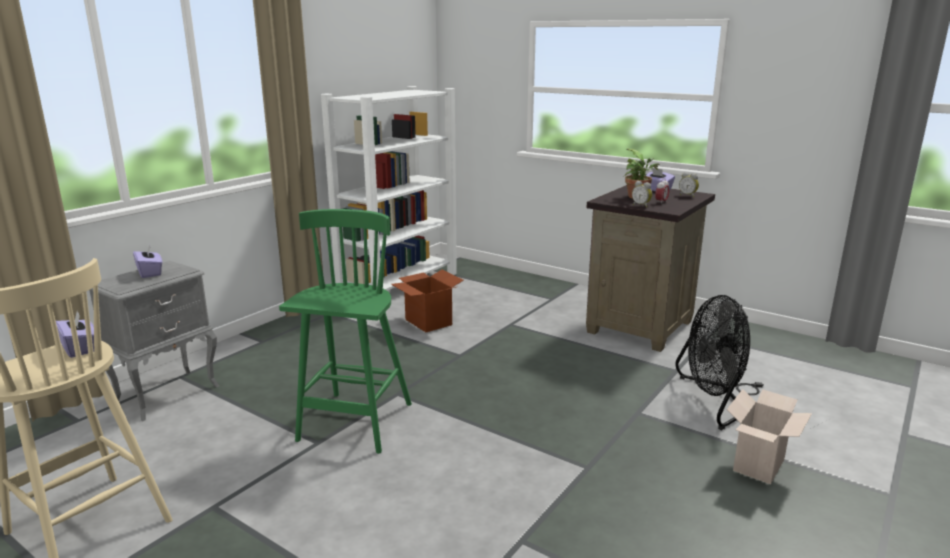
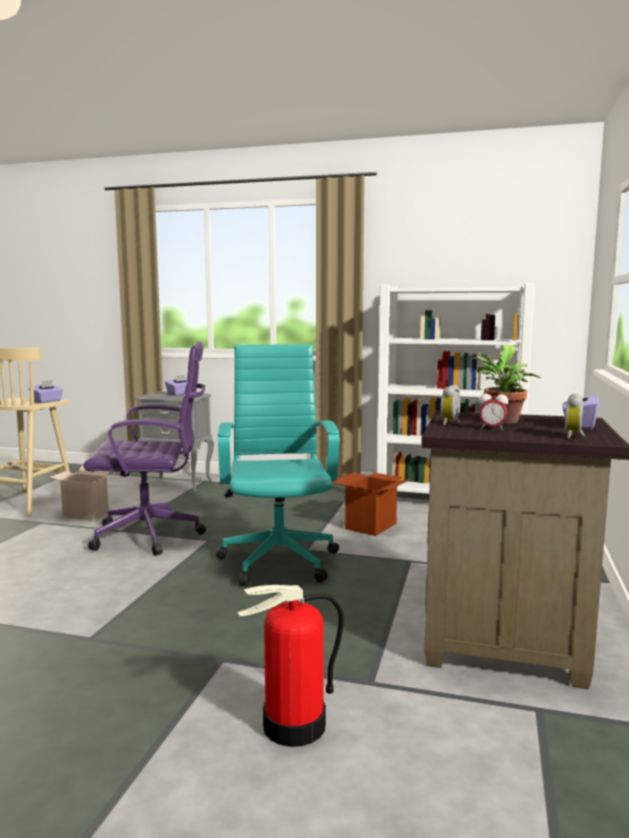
camera: 70 degrees right, 10 degrees down
green stool [279,209,412,454] -> purple office chair [83,341,206,556]
black fan [676,295,765,431] -> fire extinguisher [237,585,344,747]
cardboard box [727,389,812,484] -> cardboard box moved to [50,465,116,521]
none -> turquoise office chair [216,344,340,586]

